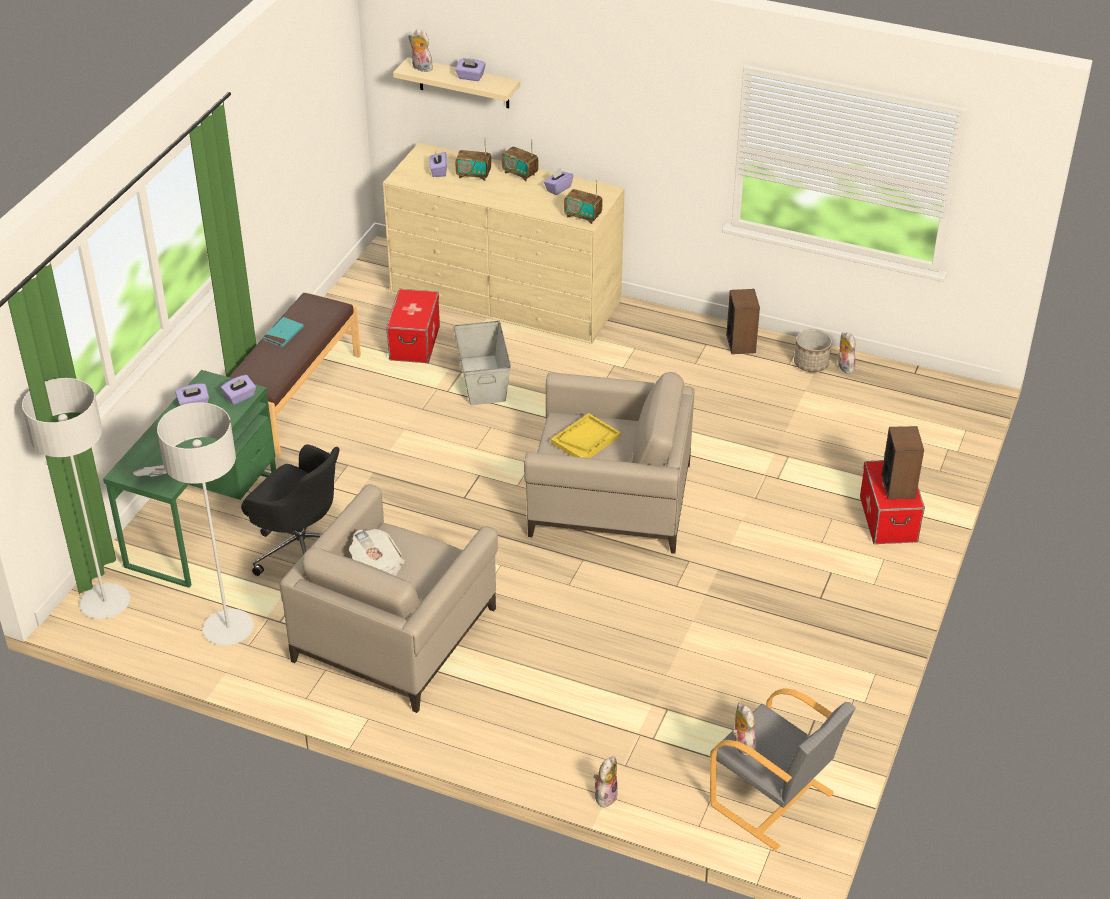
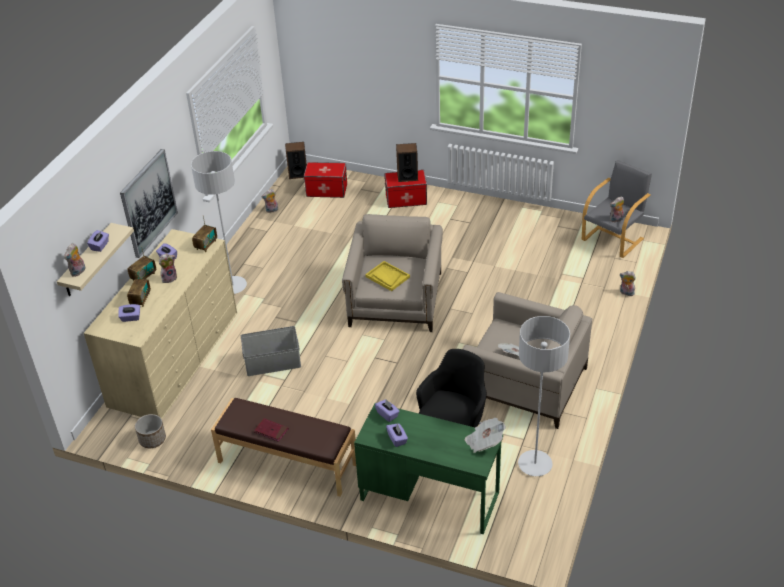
camera: 90 degrees left, 0 degrees up
grey floor lamp [22,378,130,619] -> grey floor lamp moved to [191,151,247,294]
turquoise book [263,317,304,347] -> red book [254,418,288,442]
storage box [386,289,440,363] -> storage box moved to [303,162,347,198]
speaker [726,289,760,354] -> speaker moved to [285,142,307,179]
planter [794,329,832,372] -> planter moved to [135,414,166,448]
none -> picture [120,149,178,258]
none -> plush toy [159,253,177,283]

